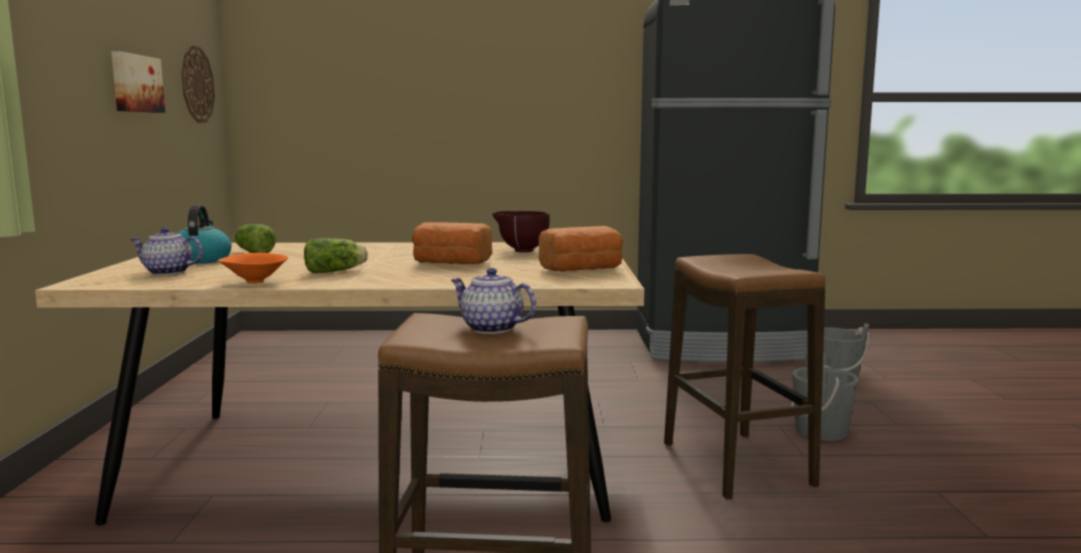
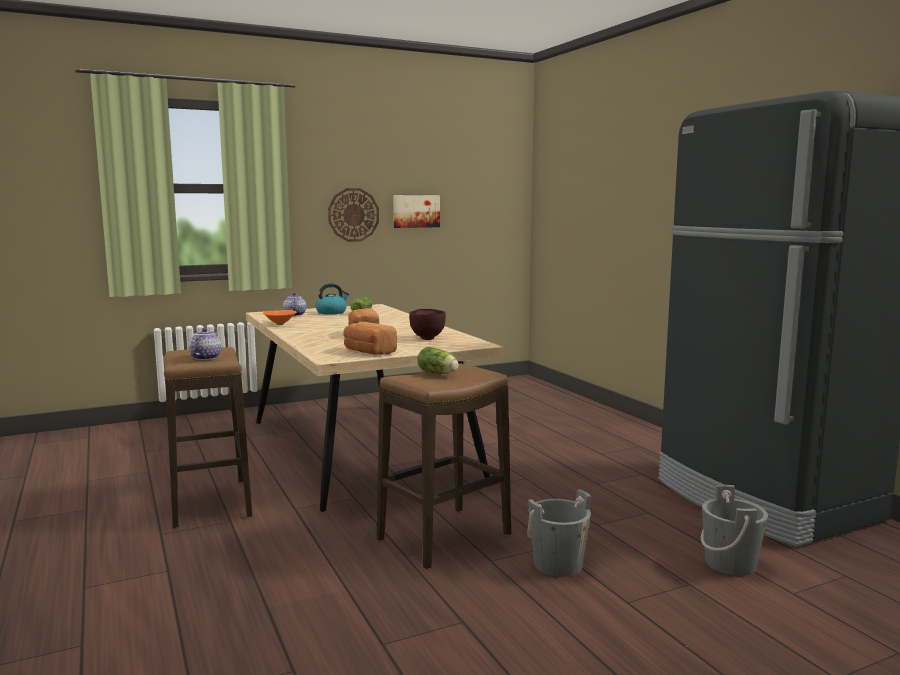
camera: 65 degrees right, 0 degrees up
wall clock [181,45,215,123] -> wall clock moved to [328,188,379,242]
lettuce [304,238,368,273] -> lettuce moved to [417,347,458,374]

